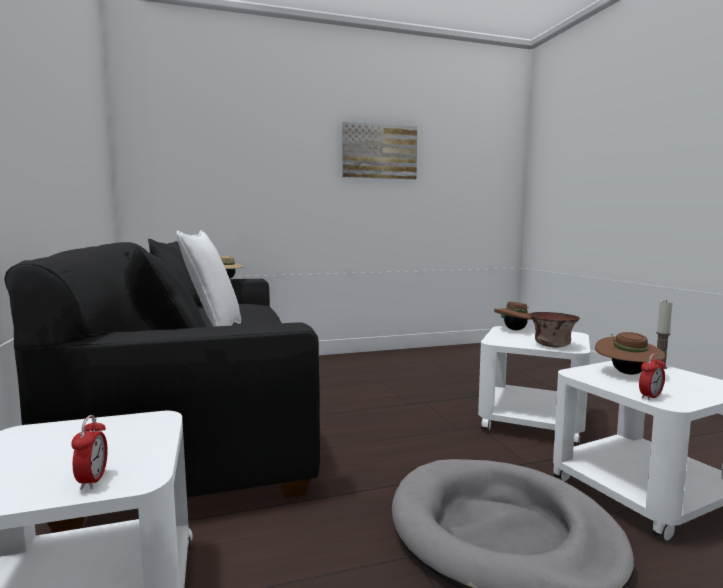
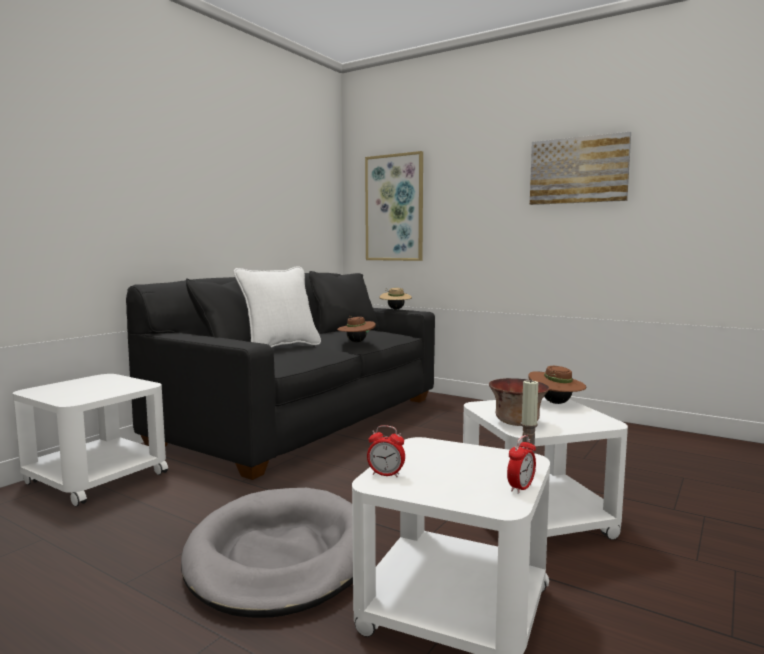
camera: 50 degrees right, 0 degrees up
alarm clock [72,415,108,490] -> alarm clock moved to [507,435,536,494]
brown hat [595,332,666,375] -> brown hat moved to [337,316,376,342]
none -> picture [365,151,423,261]

